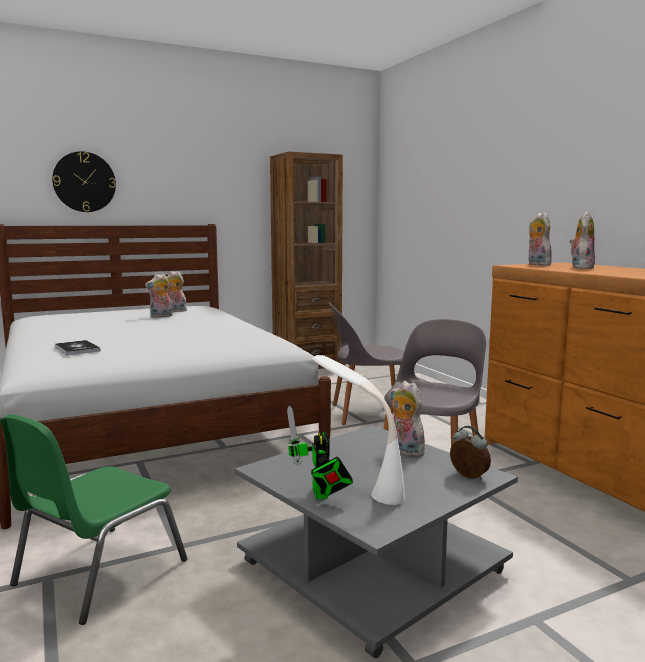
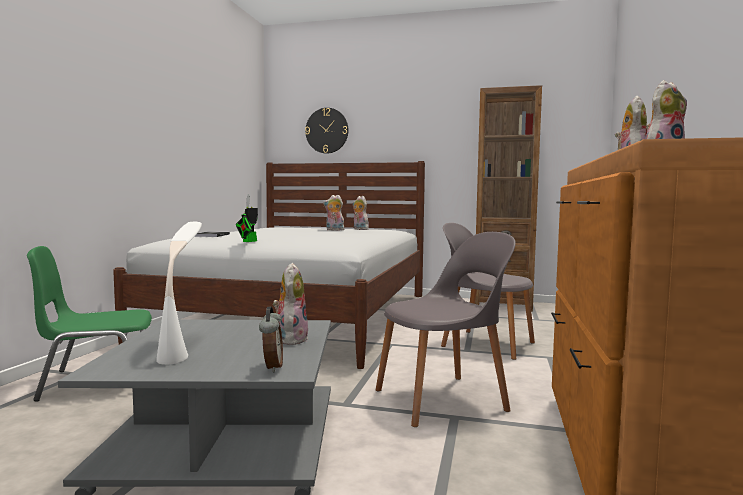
camera: 40 degrees right, 5 degrees down
toy robot [287,405,353,499] -> toy robot moved to [236,194,258,242]

